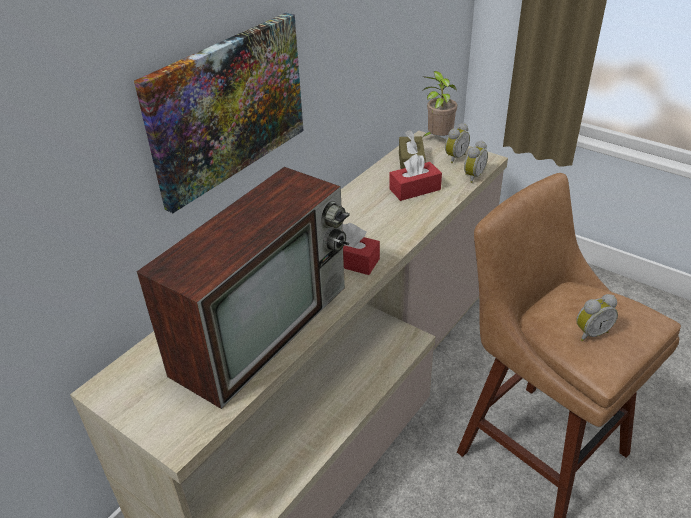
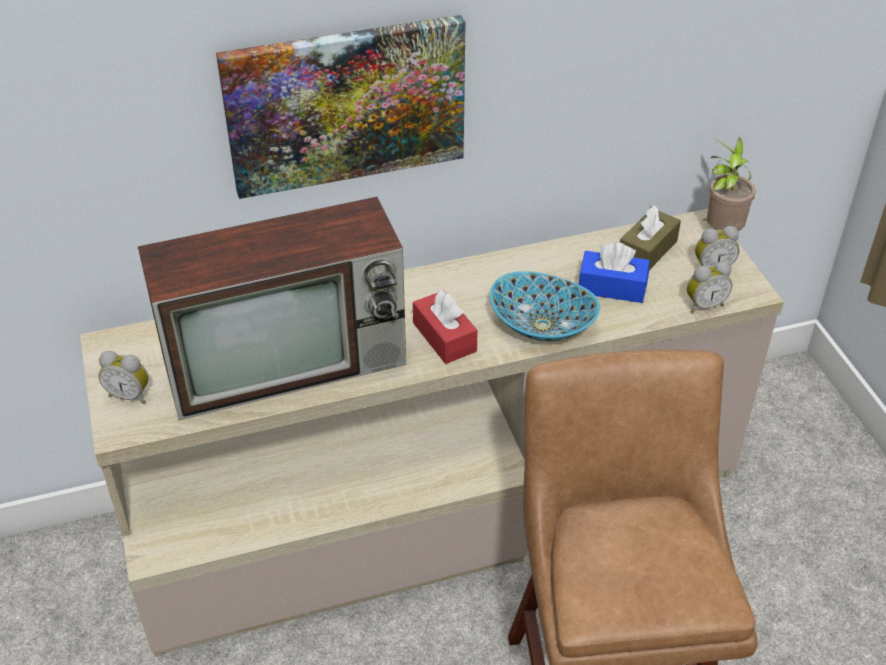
camera: 35 degrees right, 5 degrees up
red tissue box [389,154,442,201] -> blue tissue box [579,242,650,303]
alarm clock [576,294,618,341] -> alarm clock moved to [98,351,149,404]
none -> bowl [490,271,600,341]

